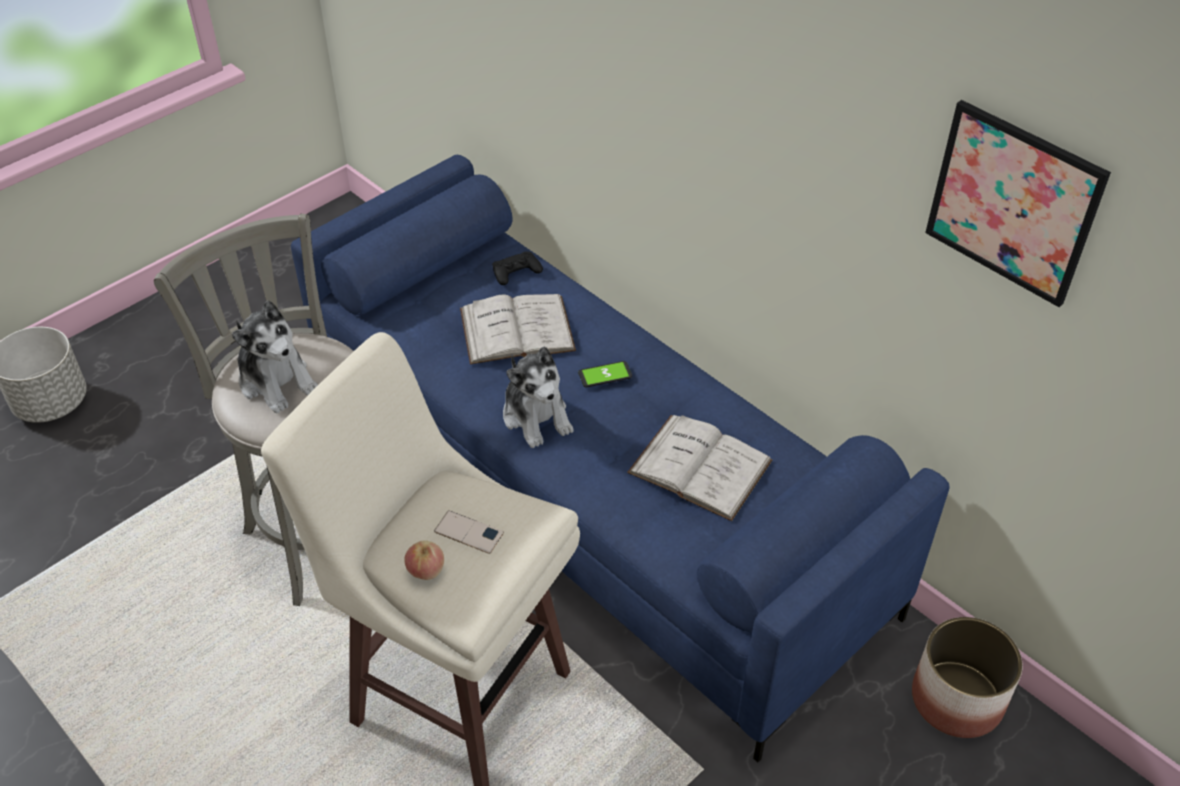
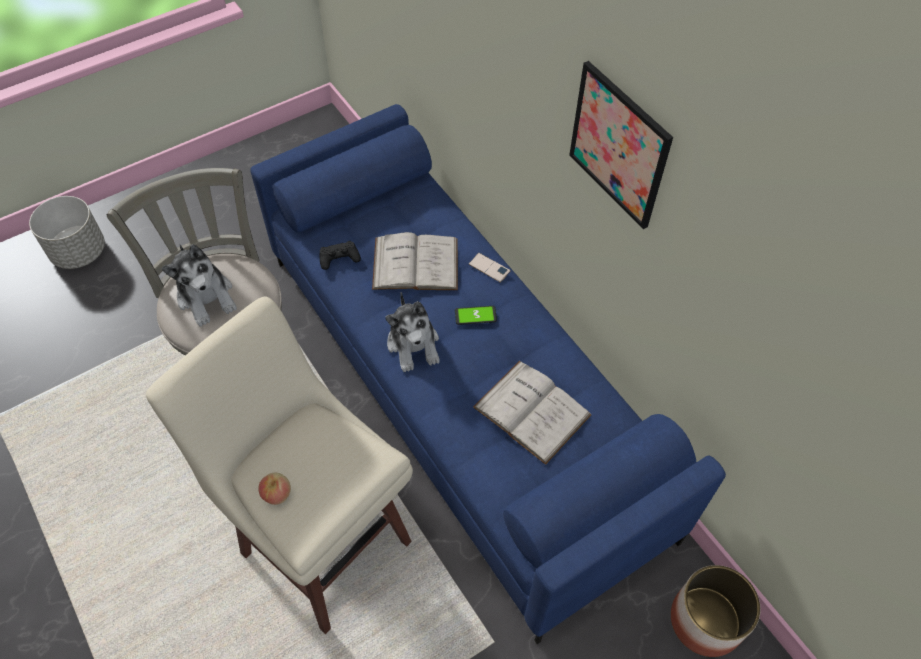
camera: 10 degrees right, 10 degrees up
phone [434,510,504,554] -> phone moved to [469,253,511,282]
black game controller [492,251,543,285] -> black game controller moved to [319,241,361,270]
picture [925,100,1111,307] -> picture moved to [569,61,673,229]

